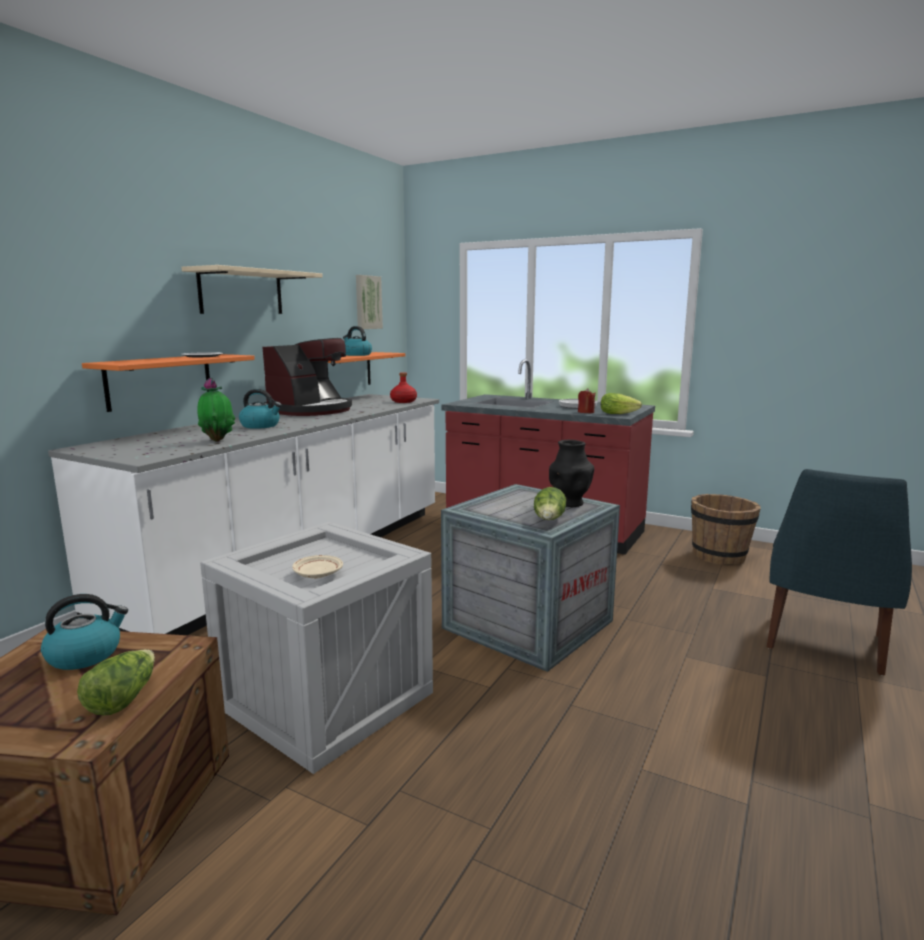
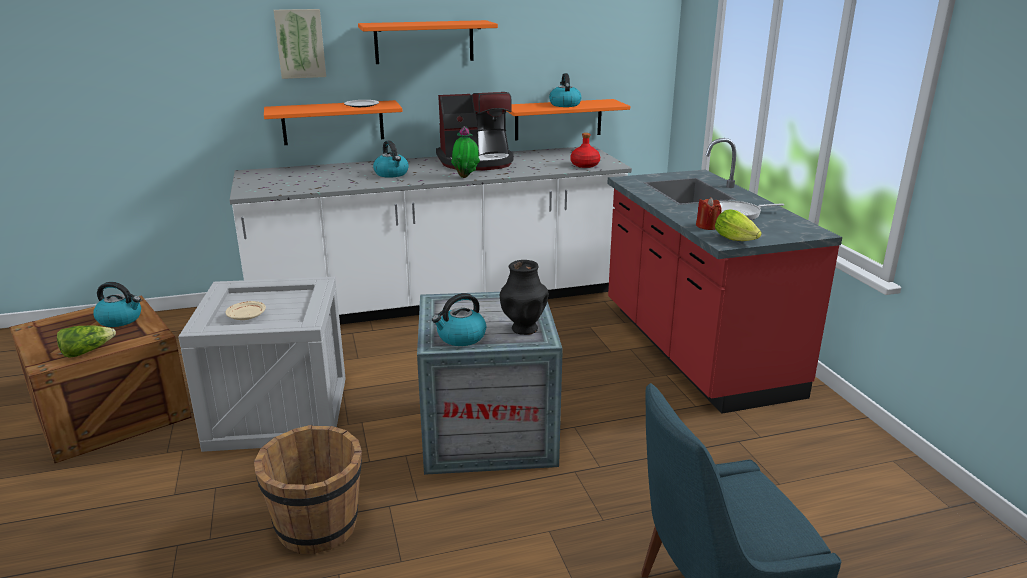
camera: 45 degrees right, 10 degrees up
beige shelf [181,265,323,314] -> orange shelf [358,20,498,64]
potted plant [197,377,235,442] -> potted plant moved to [451,126,480,178]
picture [356,275,383,329] -> picture moved to [274,9,326,79]
lettuce [534,487,566,520] -> kettle [432,293,486,346]
brown bucket [691,494,760,565] -> brown bucket moved to [254,425,362,554]

